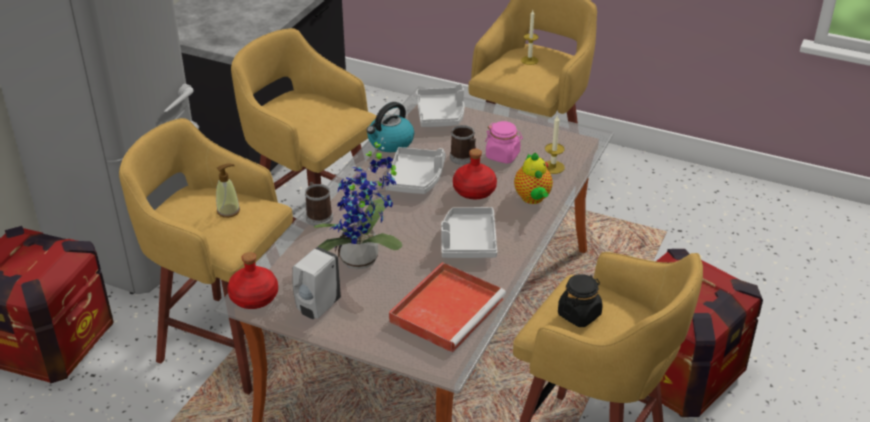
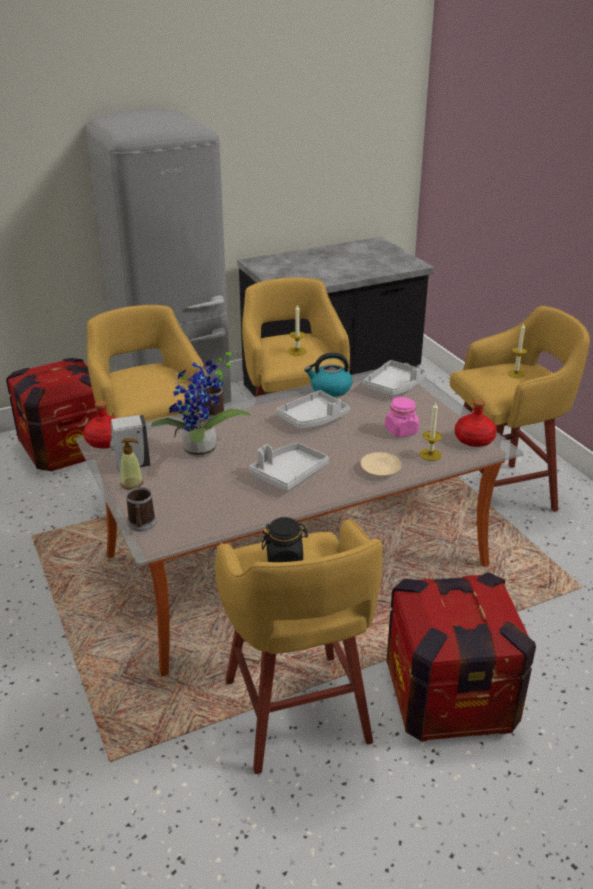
camera: 40 degrees right, 5 degrees down
soap dispenser [216,164,240,218] -> soap dispenser moved to [120,438,143,490]
red tray [389,262,506,353] -> none
mug [450,125,476,165] -> mug moved to [125,487,157,531]
red bottle [453,149,497,199] -> red bottle moved to [455,399,497,447]
teapot [514,153,553,204] -> beige plate [361,452,401,476]
none -> candle [288,304,307,356]

